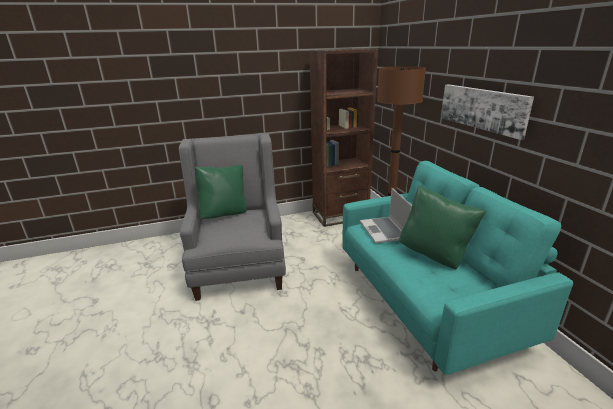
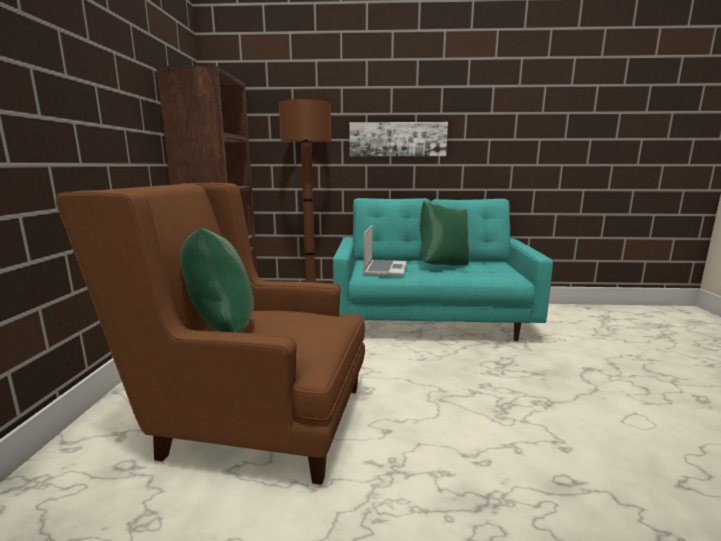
camera: 70 degrees left, 10 degrees down
grey armchair [179,134,286,301] -> brown armchair [56,182,365,485]
laptop [360,188,412,243] -> laptop turned 90 degrees counterclockwise [363,225,407,277]

